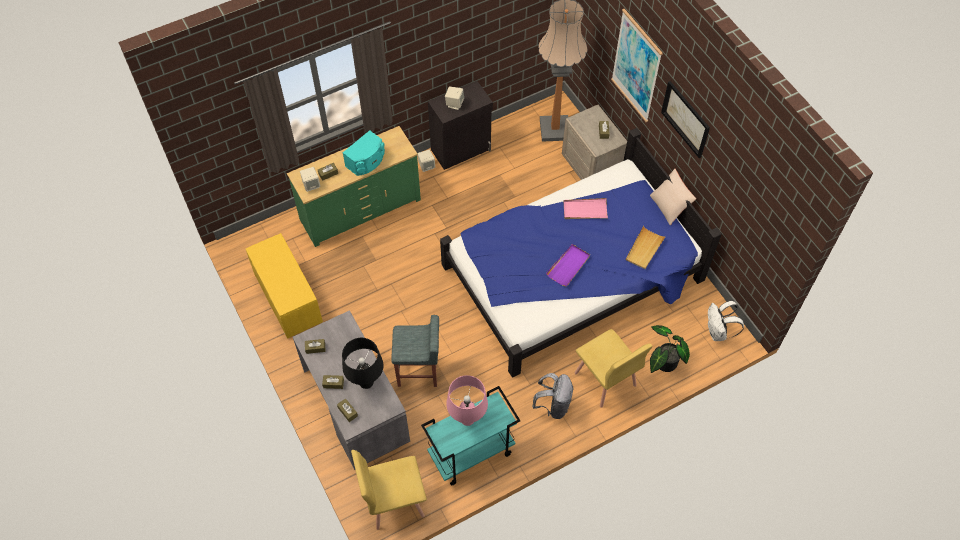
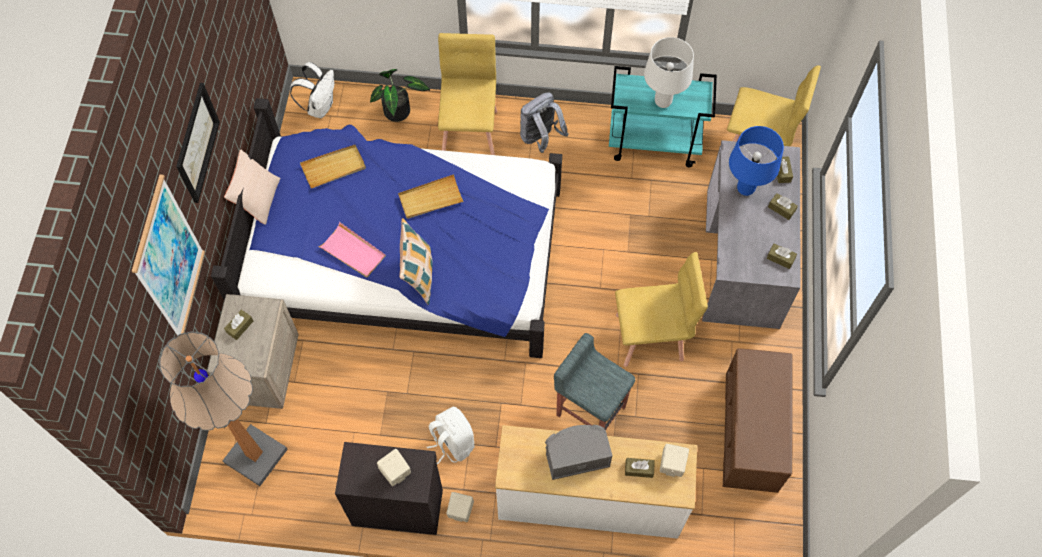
camera: 145 degrees left, 5 degrees up
yellow bench [246,233,323,339] -> brown bench [723,348,793,493]
green dresser [287,126,421,247] -> white dresser [495,425,697,539]
black table lamp [342,338,383,389] -> blue table lamp [729,126,784,196]
turquoise speaker [343,130,385,176] -> grey speaker [545,425,613,480]
grey stool [391,315,439,387] -> grey stool moved to [554,333,635,430]
pink table lamp [446,375,488,426] -> white table lamp [644,37,694,108]
purple tray [546,244,590,287] -> beige tray [398,174,464,219]
none -> pillow [399,218,433,305]
none -> white backpack [427,407,475,464]
none -> yellow chair [615,252,708,367]

